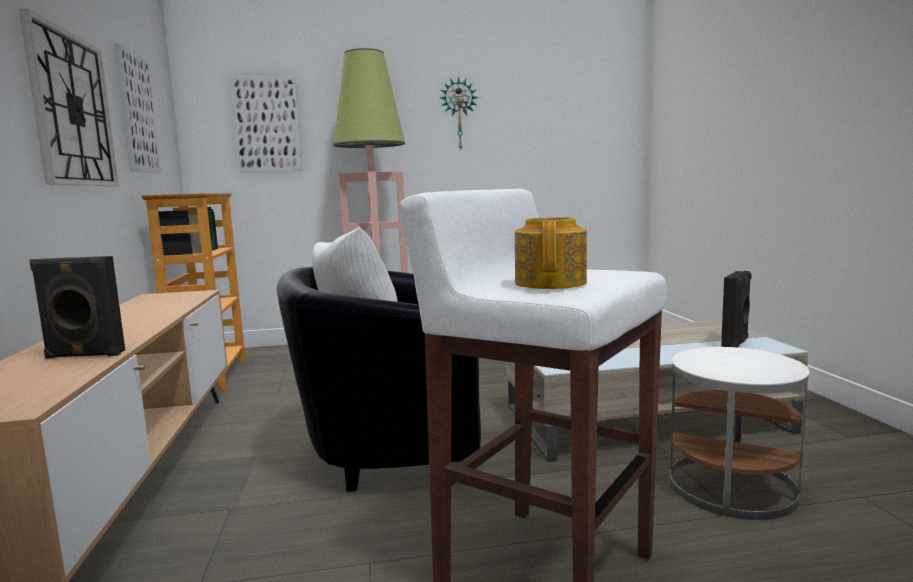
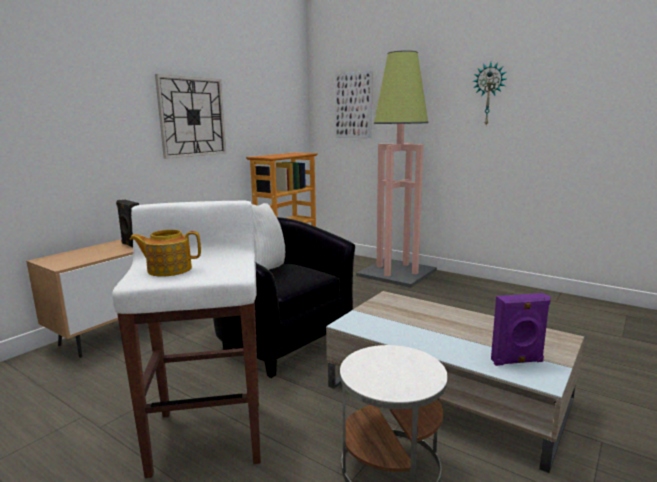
camera: 45 degrees right, 5 degrees up
picture [114,43,161,173] -> none
teapot [515,217,587,289] -> teapot turned 150 degrees counterclockwise [129,229,201,277]
black speaker [721,271,752,347] -> purple speaker [491,293,551,366]

